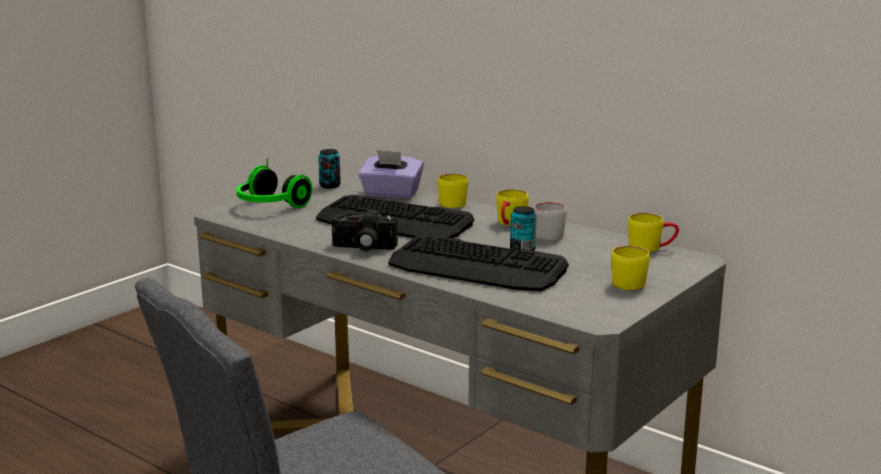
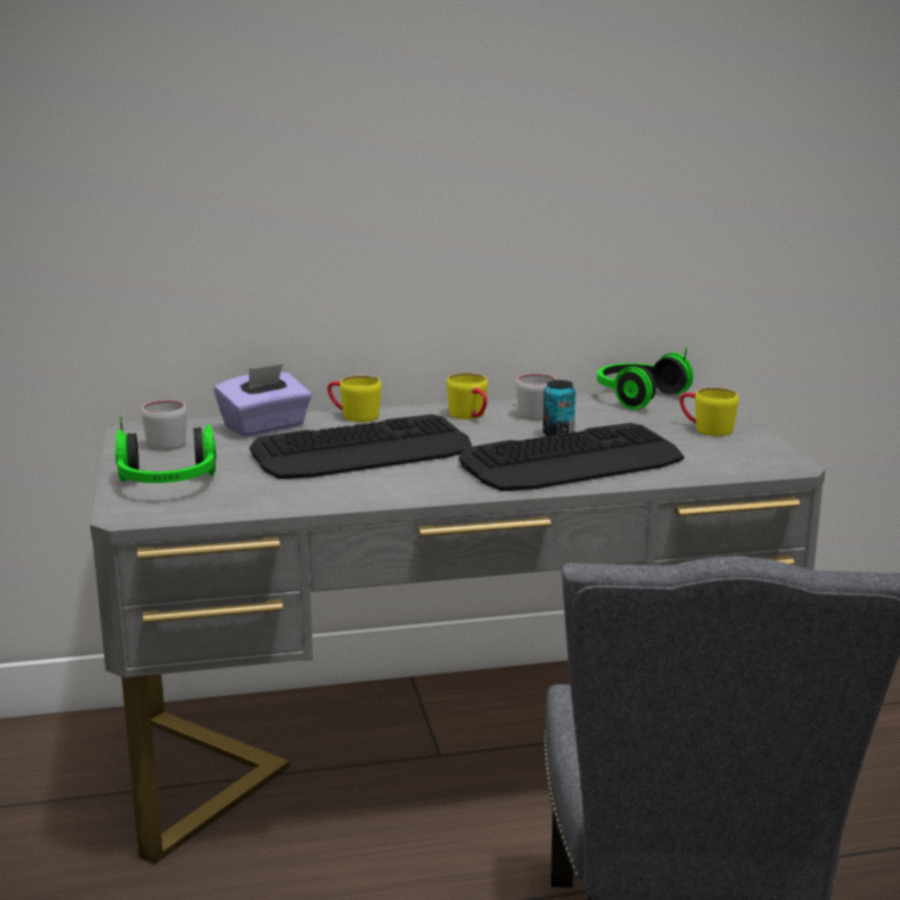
camera: 50 degrees left, 0 degrees up
can [318,149,341,188] -> grey mug [141,400,187,451]
camera [332,209,398,251] -> none
yellow mug [628,213,679,253] -> headphones [597,348,693,410]

